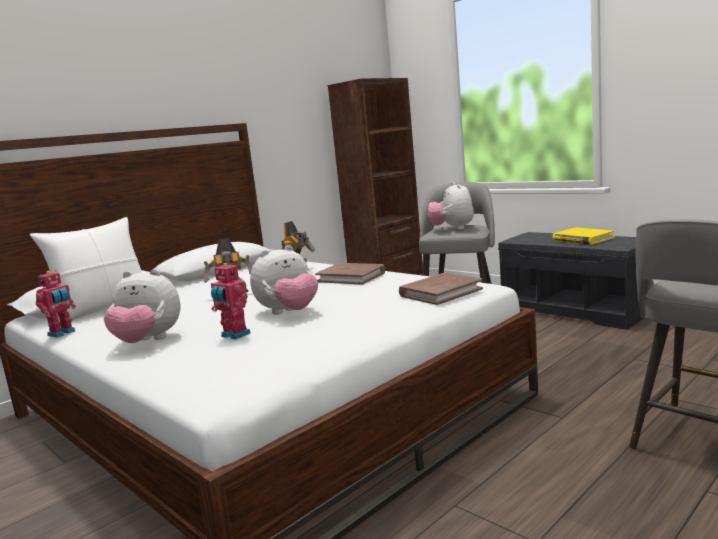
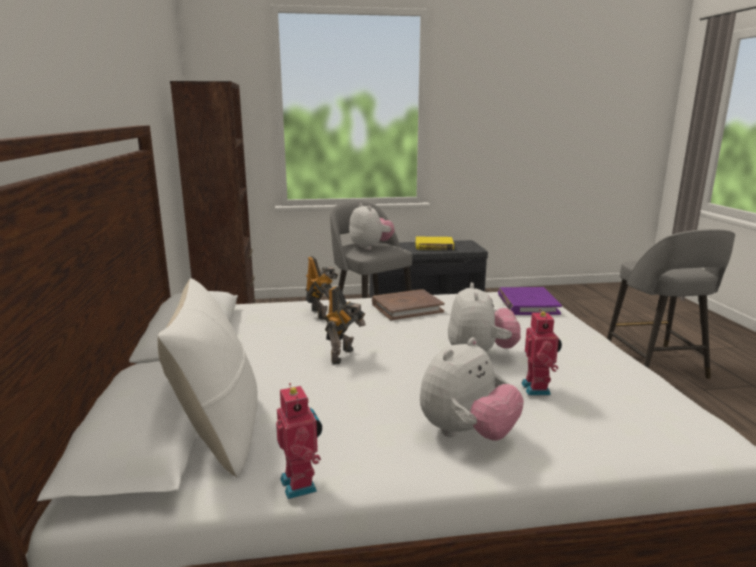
camera: 55 degrees left, 5 degrees up
toy robot [211,263,251,340] -> toy robot turned 75 degrees counterclockwise [521,309,562,396]
brown book [399,273,483,305] -> purple book [498,287,562,315]
plush toy [428,182,474,230] -> plush toy turned 150 degrees counterclockwise [349,203,394,250]

